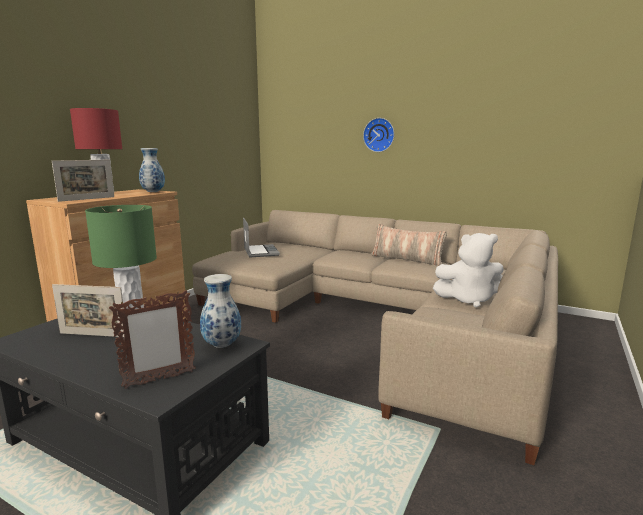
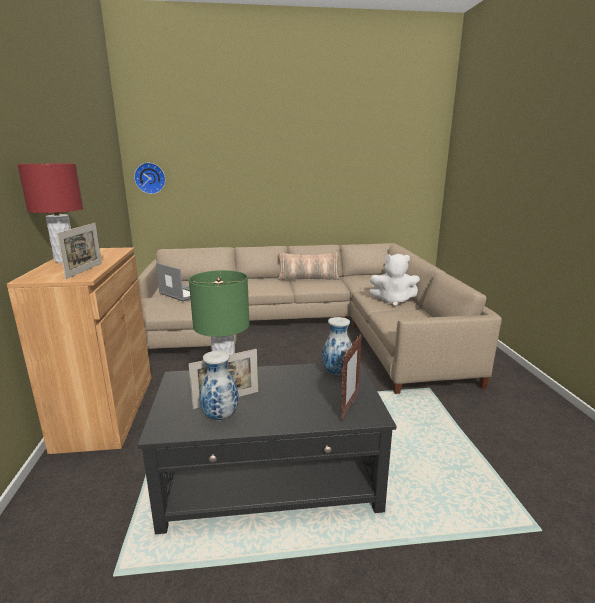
camera: 35 degrees left, 5 degrees up
vase [139,148,165,192] -> vase moved to [199,351,239,421]
wall clock [363,118,394,152] -> wall clock moved to [134,163,166,194]
white plush toy [433,233,504,308] -> white plush toy turned 45 degrees clockwise [369,254,420,306]

